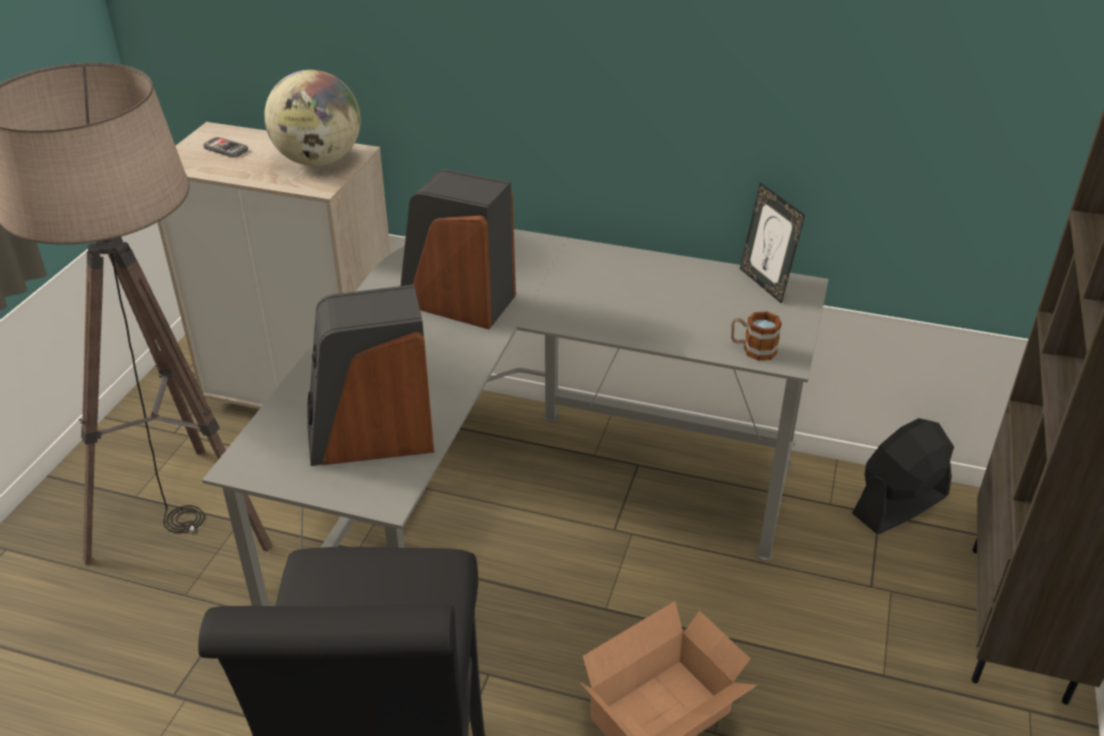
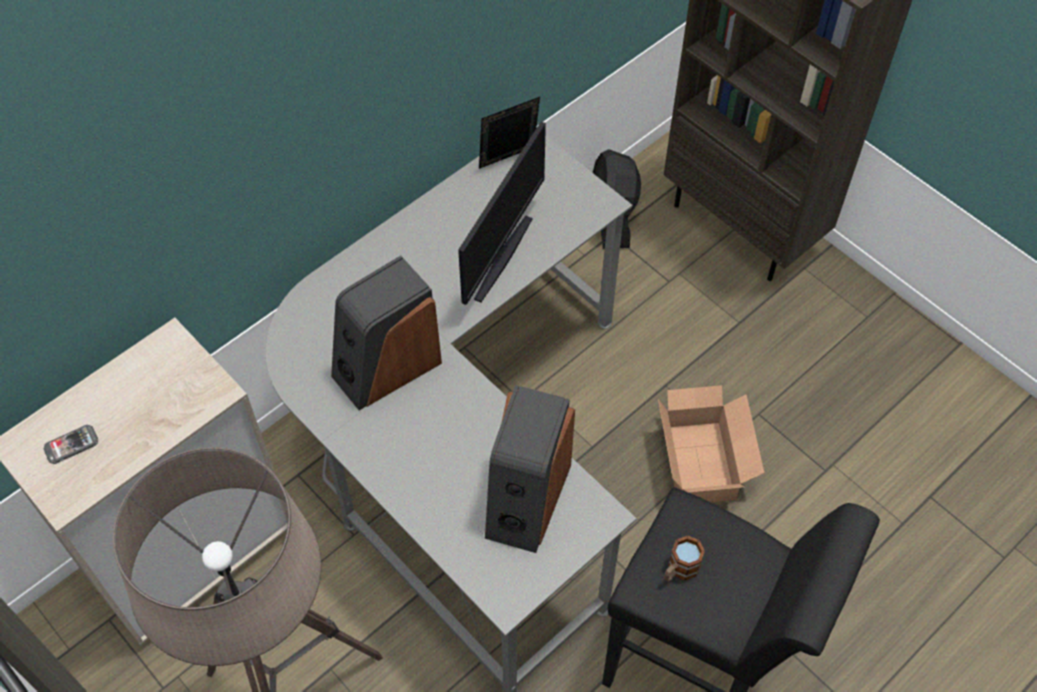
camera: 60 degrees left, 20 degrees up
globe [264,70,361,166] -> none
mug [731,311,782,361] -> mug moved to [664,535,705,582]
picture frame [740,183,805,304] -> picture frame turned 150 degrees clockwise [479,97,540,169]
none -> monitor [458,122,546,305]

